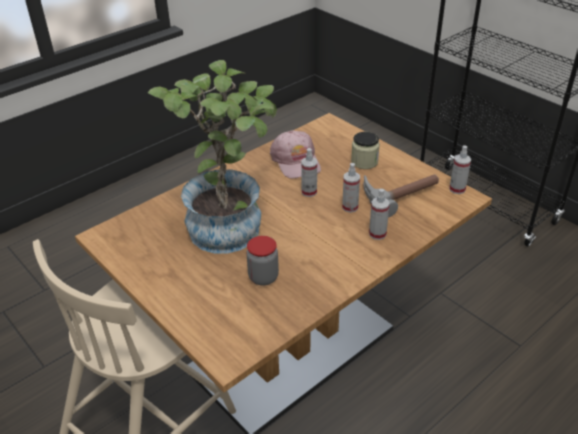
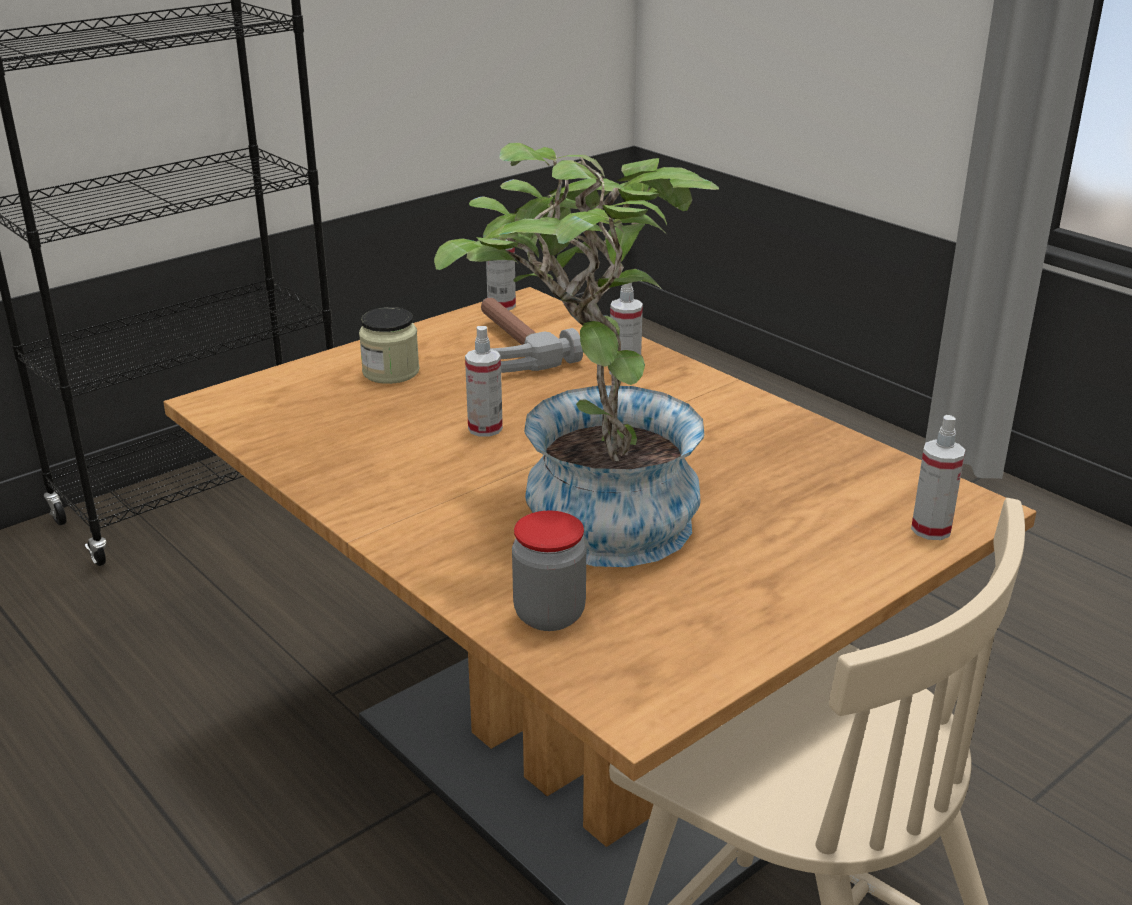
camera: 90 degrees left, 10 degrees down
jar [246,236,279,286] -> jar moved to [512,511,586,631]
pink cap [270,130,321,179] -> none
spray bottle [342,163,360,213] -> spray bottle moved to [911,415,965,540]

